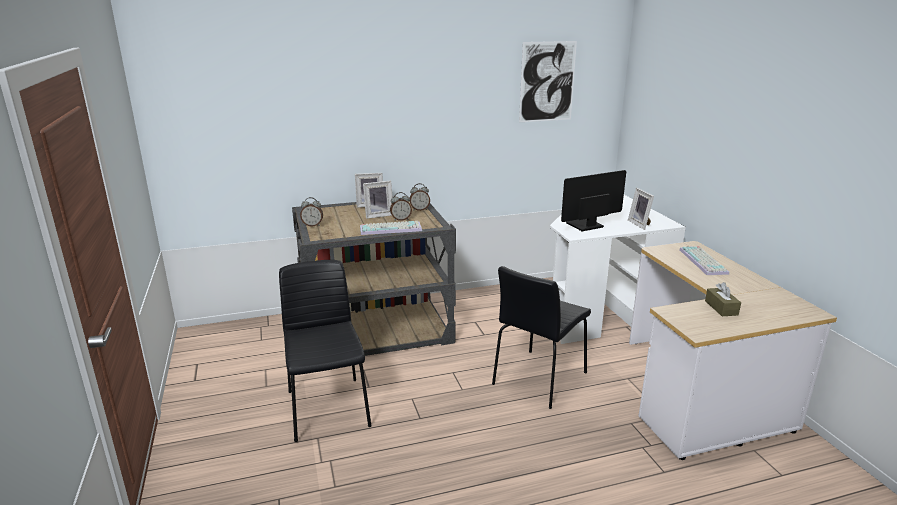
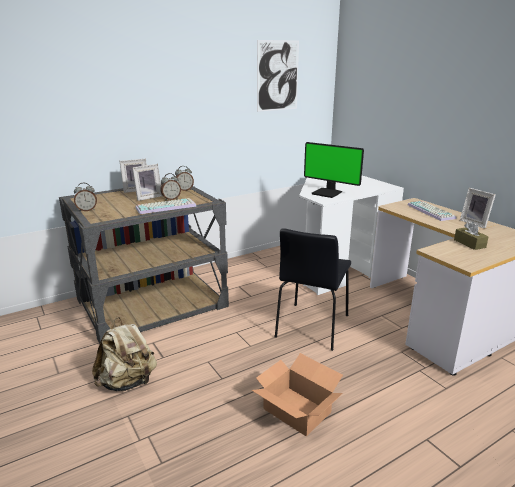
camera: 15 degrees left, 0 degrees up
black chair [279,260,372,442] -> beige backpack [92,317,157,391]
monitor [561,170,626,231] -> monitor turned 105 degrees counterclockwise [304,142,364,198]
picture frame [628,188,654,230] -> picture frame moved to [460,188,496,228]
none -> cardboard box [252,353,343,436]

